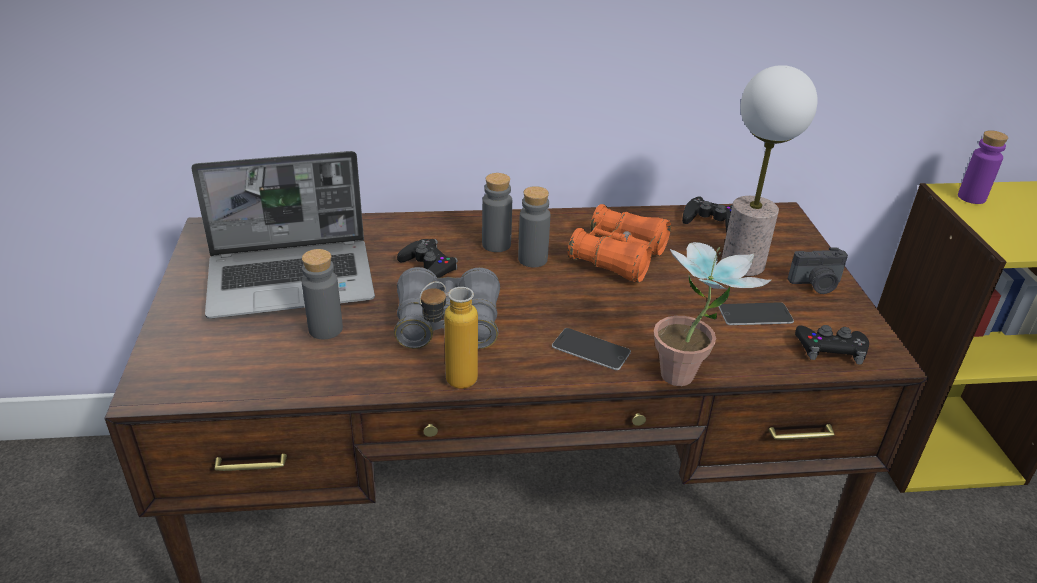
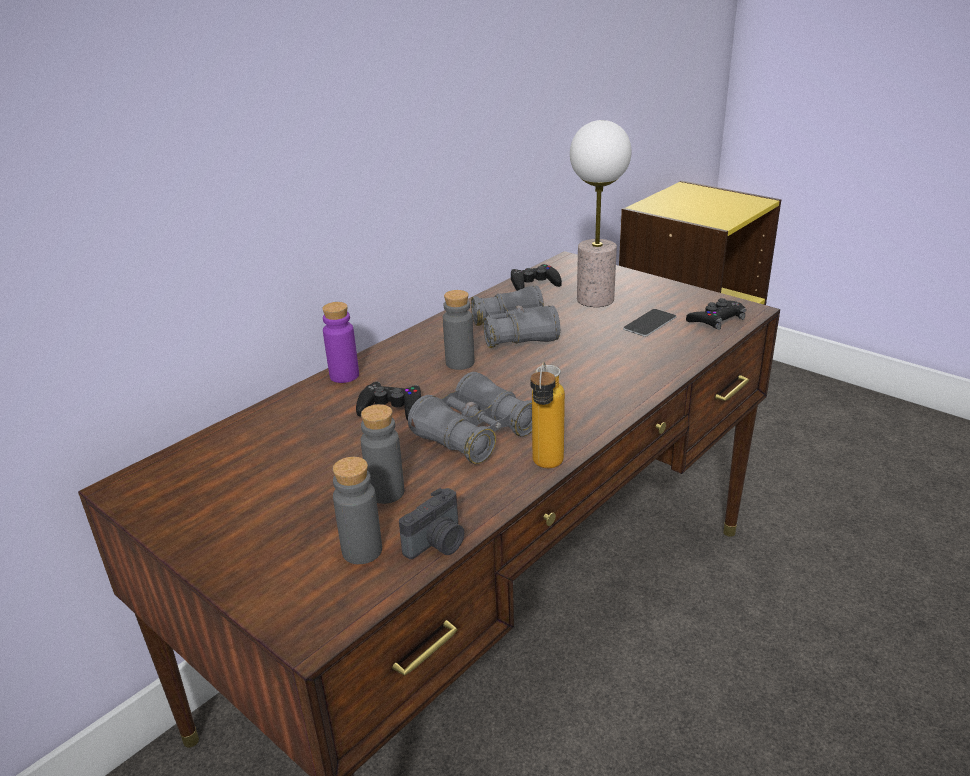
camera: 40 degrees left, 5 degrees down
laptop [191,151,375,319] -> none
grey bottle [482,173,512,252] -> grey bottle moved to [333,457,382,564]
phone [552,328,631,370] -> none
orange binoculars [568,204,671,283] -> grey binoculars [471,286,560,348]
potted plant [654,242,772,386] -> none
camera [788,247,848,294] -> camera moved to [399,488,464,559]
purple bottle [958,130,1008,204] -> purple bottle moved to [322,302,359,383]

